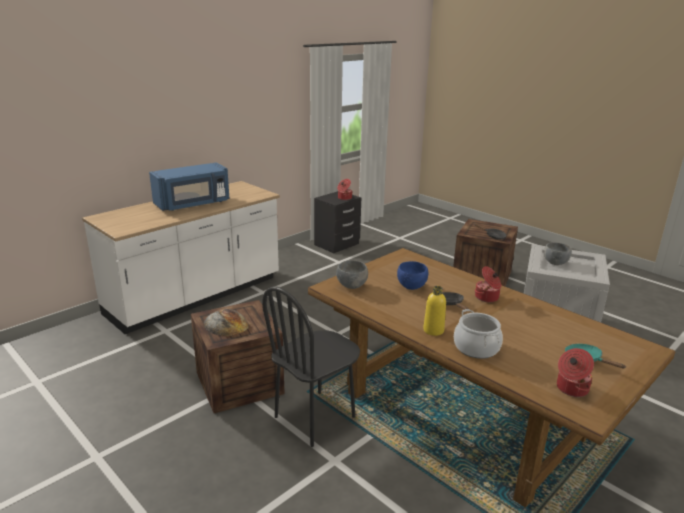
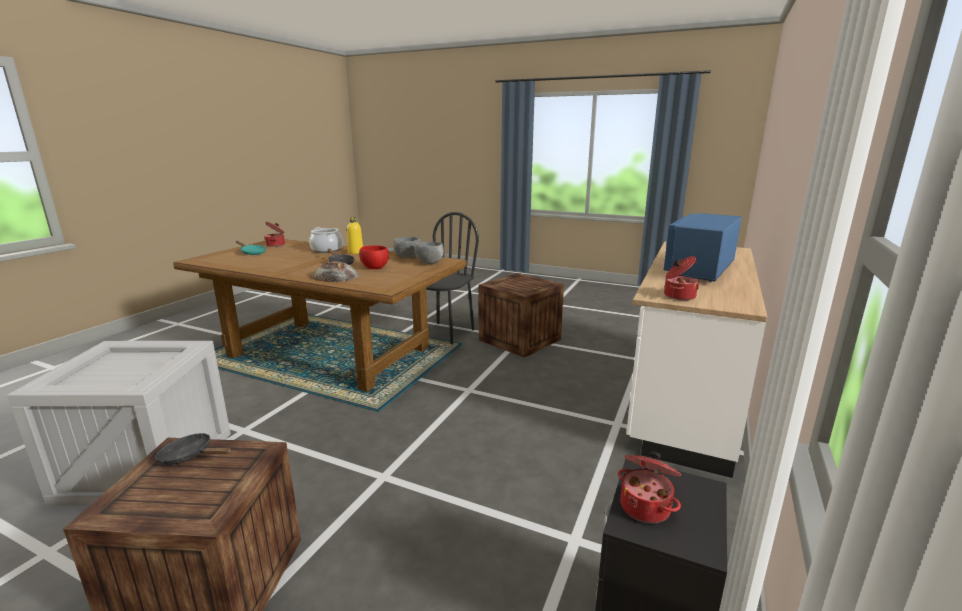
camera: 160 degrees right, 5 degrees down
bread [204,309,249,336] -> bread moved to [311,261,360,282]
blue bowl [397,261,428,290] -> red bowl [359,245,389,269]
cooking pot [475,266,502,302] -> cooking pot moved to [664,256,699,300]
grey bowl [544,242,572,265] -> grey bowl moved to [393,237,420,258]

